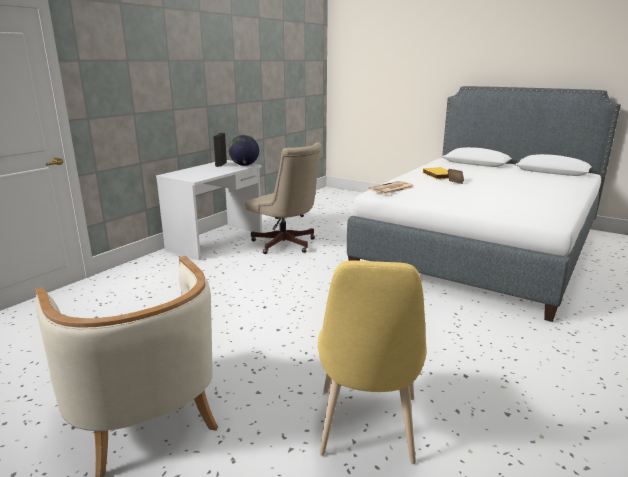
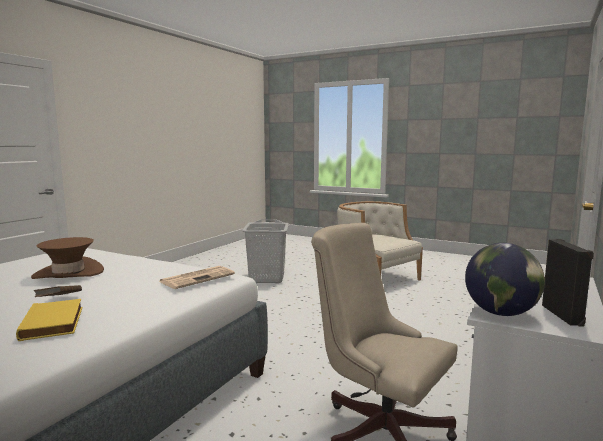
camera: 175 degrees right, 10 degrees down
yellow chair [318,261,427,464] -> grey laundry basket [242,219,289,283]
none -> brown hat [31,237,104,279]

